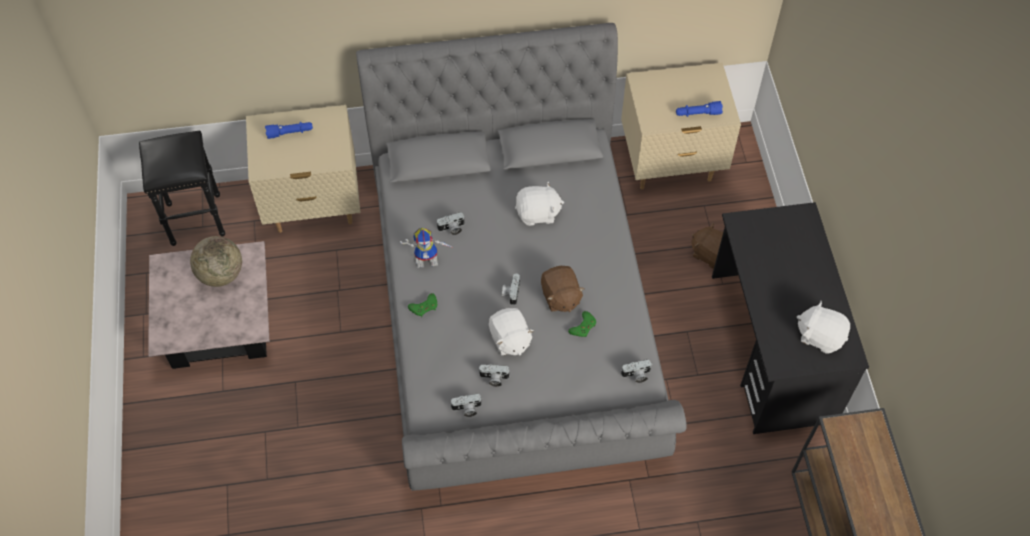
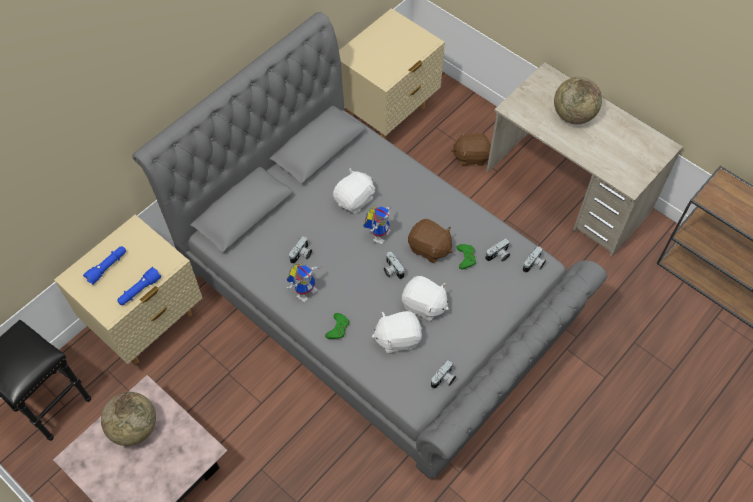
camera: 40 degrees left, 0 degrees up
camera [478,364,510,387] -> camera moved to [485,239,510,262]
blue flashlight [676,101,723,117] -> blue flashlight moved to [117,267,161,305]
black desk [712,202,869,434] -> beige desk [487,62,683,257]
white plush toy [797,301,850,353] -> white plush toy moved to [372,311,422,354]
none -> toy robot [363,206,393,245]
none -> globe [554,77,602,124]

